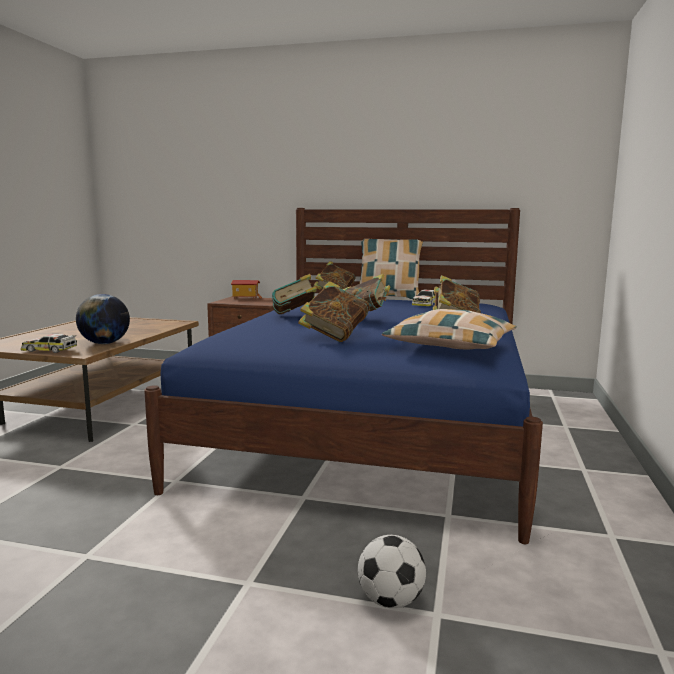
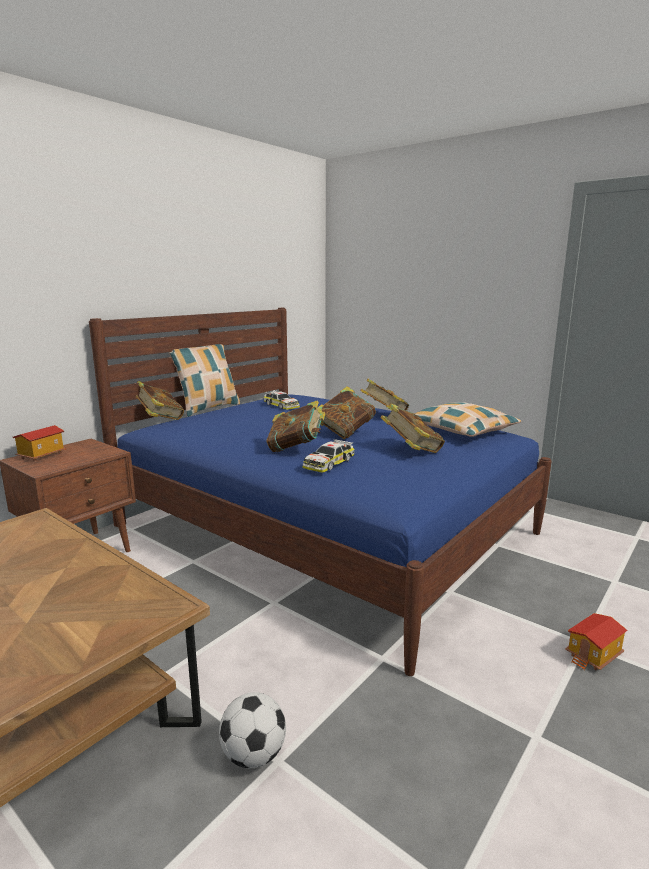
camera: 65 degrees left, 5 degrees up
toy car [21,334,77,353] -> toy car moved to [303,439,355,473]
globe [76,294,130,344] -> none
football [358,535,426,608] -> football moved to [219,692,286,768]
none -> toy house [565,613,628,670]

